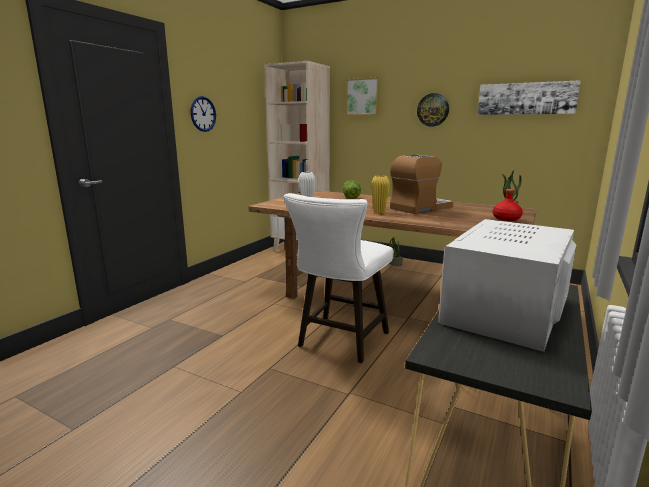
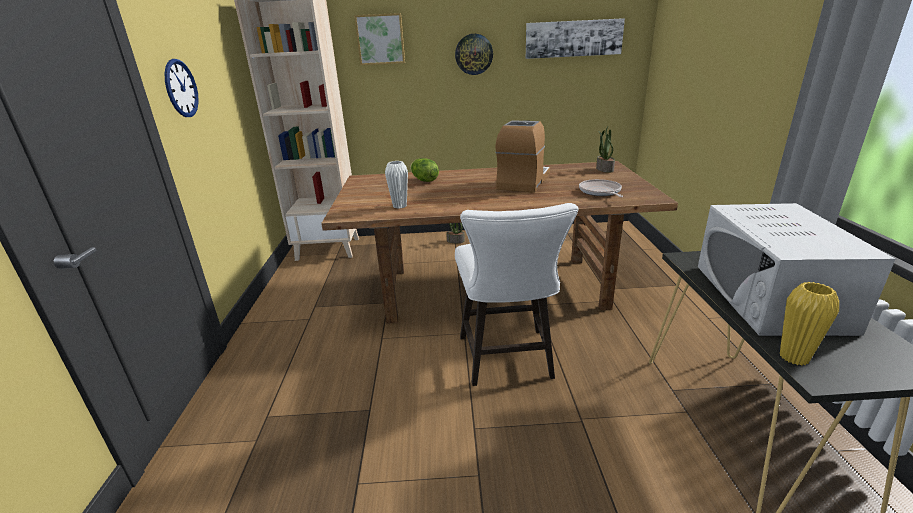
camera: 30 degrees left, 10 degrees up
yellow vase [371,175,390,214] -> yellow vase moved to [780,282,839,365]
red bottle [493,189,523,221] -> none
none -> frying pan [579,179,623,197]

